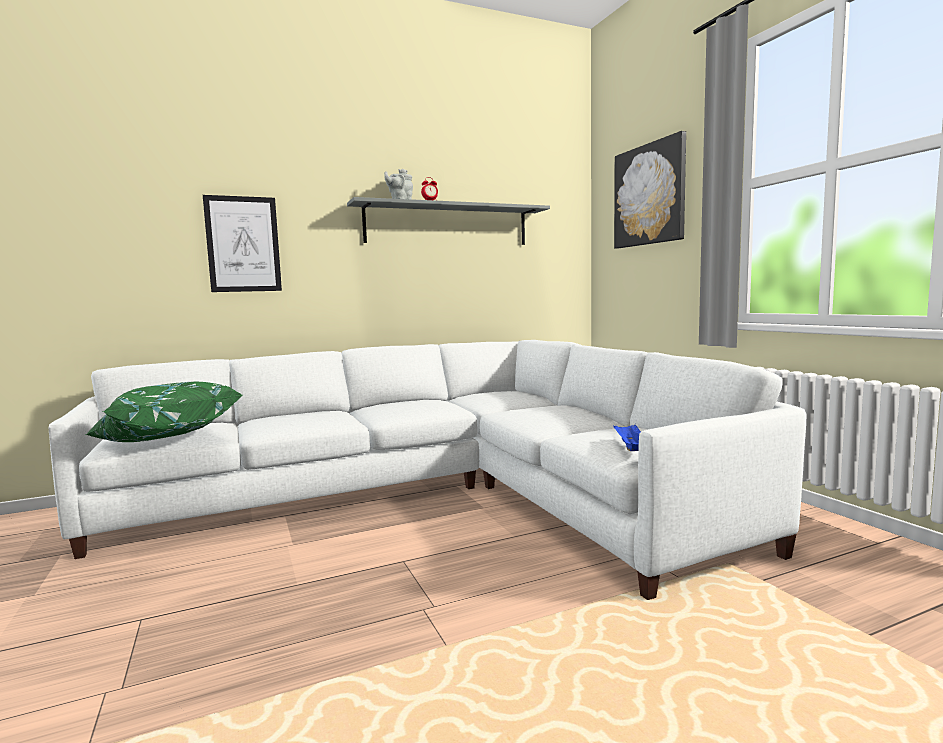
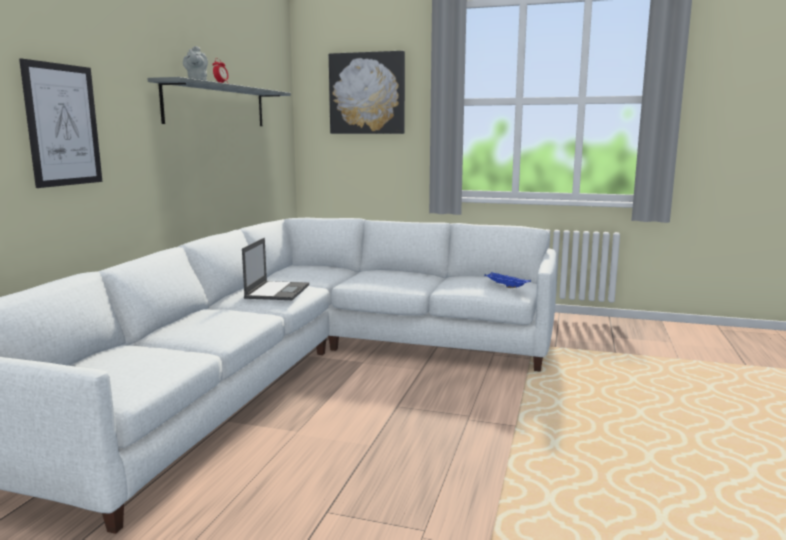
camera: 50 degrees left, 5 degrees up
green pillow [85,382,242,442] -> none
none -> laptop [242,238,309,300]

